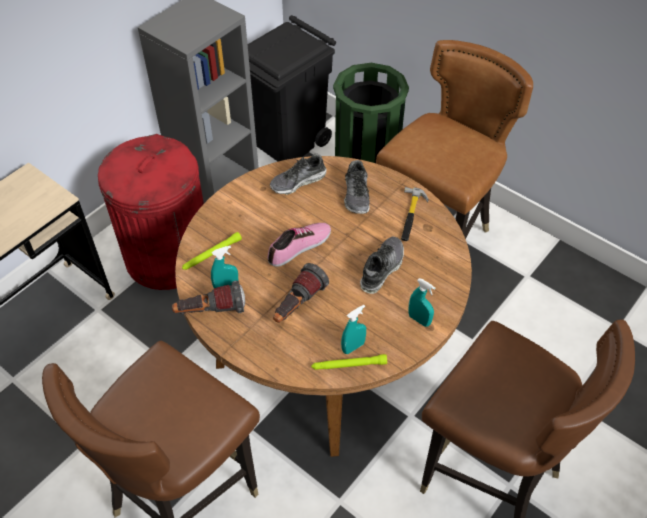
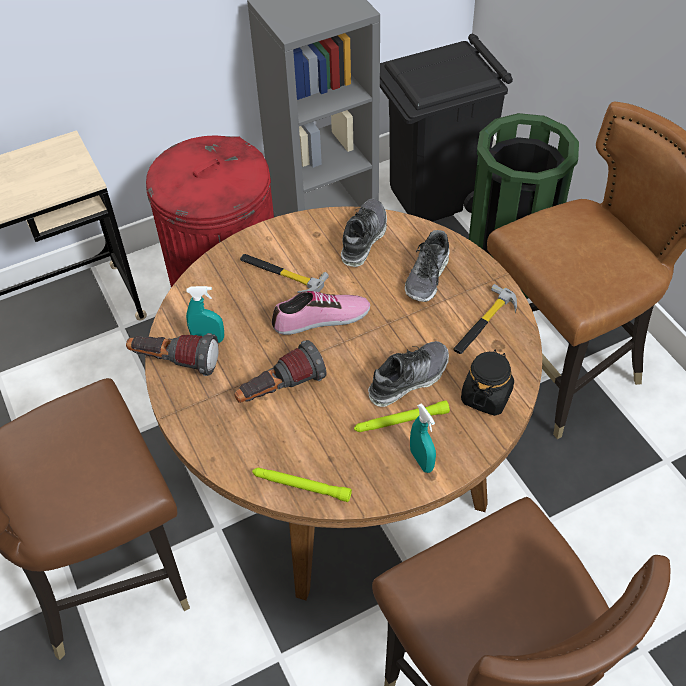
camera: 25 degrees right, 0 degrees up
green flashlight [182,232,242,270] -> green flashlight moved to [354,400,450,432]
shoe [270,153,327,195] -> shoe turned 120 degrees clockwise [341,199,387,267]
turquoise spray bottle [341,305,366,354] -> none
none -> hammer [240,254,329,293]
none -> black jar [461,350,514,416]

